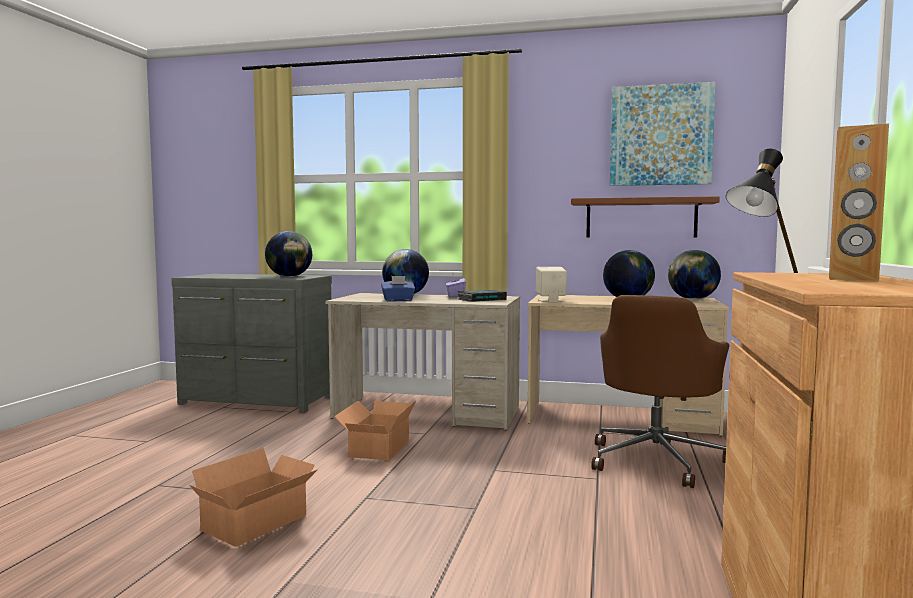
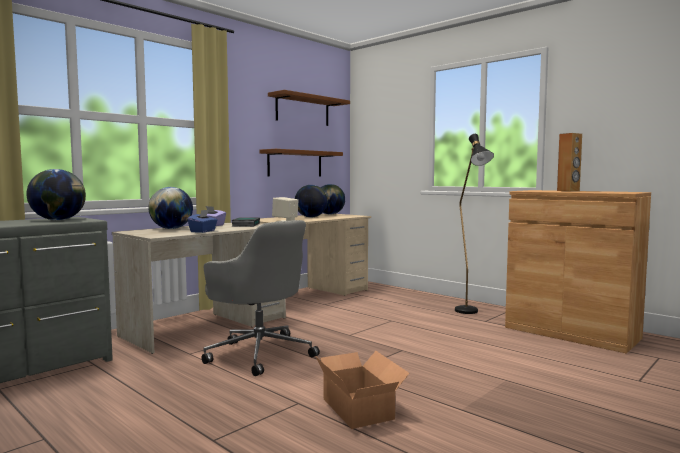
camera: 60 degrees left, 0 degrees up
cardboard box [334,400,416,461] -> grey office chair [202,220,320,376]
brown office chair [591,295,730,488] -> none
picture [610,82,715,186] -> brown shelf [268,90,350,126]

